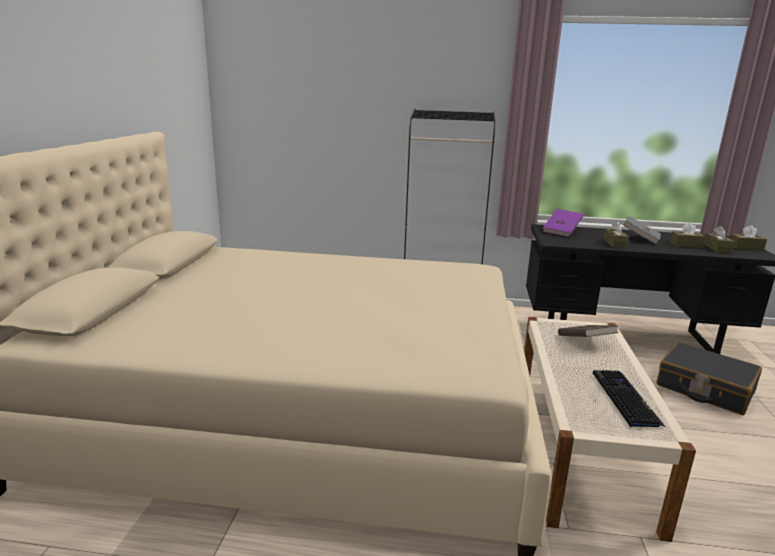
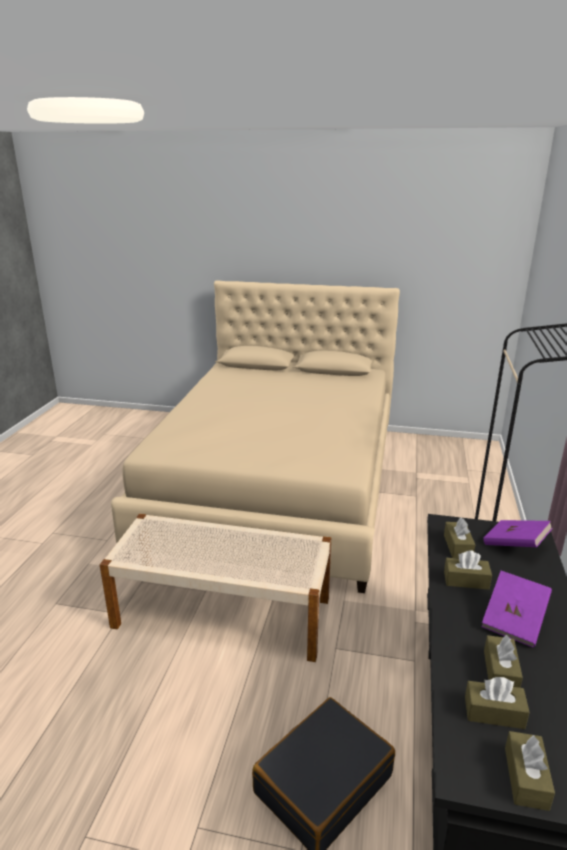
camera: 95 degrees right, 5 degrees up
brown book [558,325,619,337] -> none
keyboard [593,370,666,427] -> none
grey book [623,216,661,244] -> purple book [482,571,552,647]
none -> brown tissue box [444,517,475,558]

